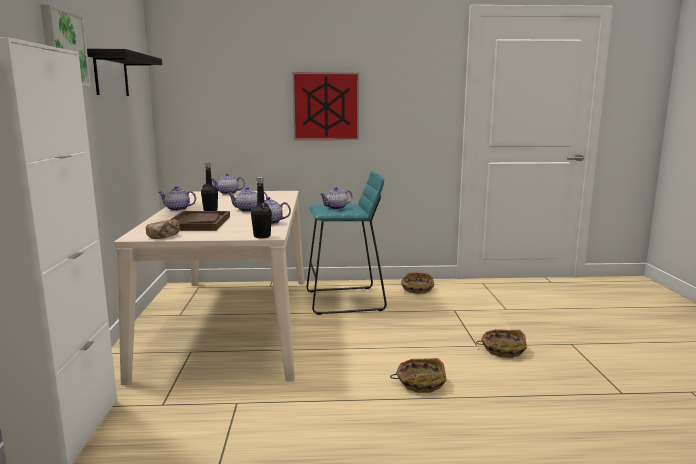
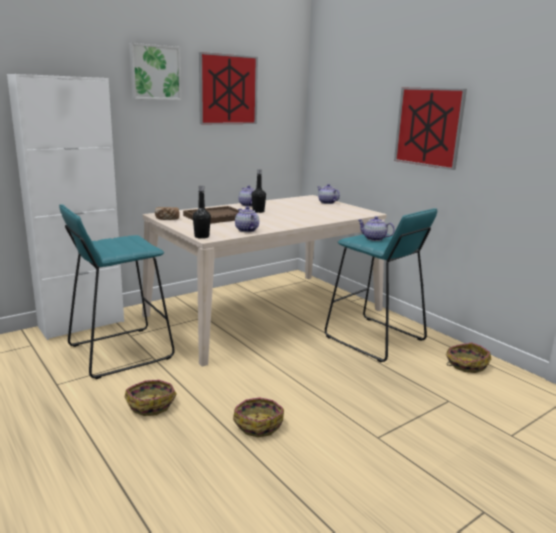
camera: 55 degrees right, 5 degrees up
black shelf [87,49,162,96] -> picture [199,52,258,124]
teapot [227,187,268,212] -> none
basket [476,329,527,358] -> basket moved to [125,380,176,416]
none -> turquoise stool [59,204,175,379]

